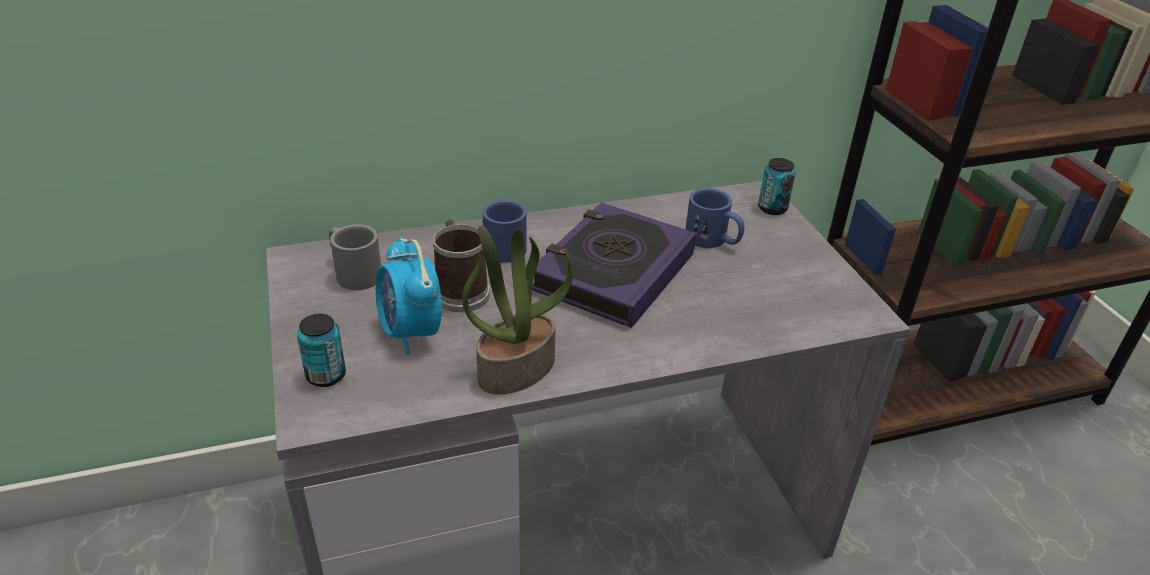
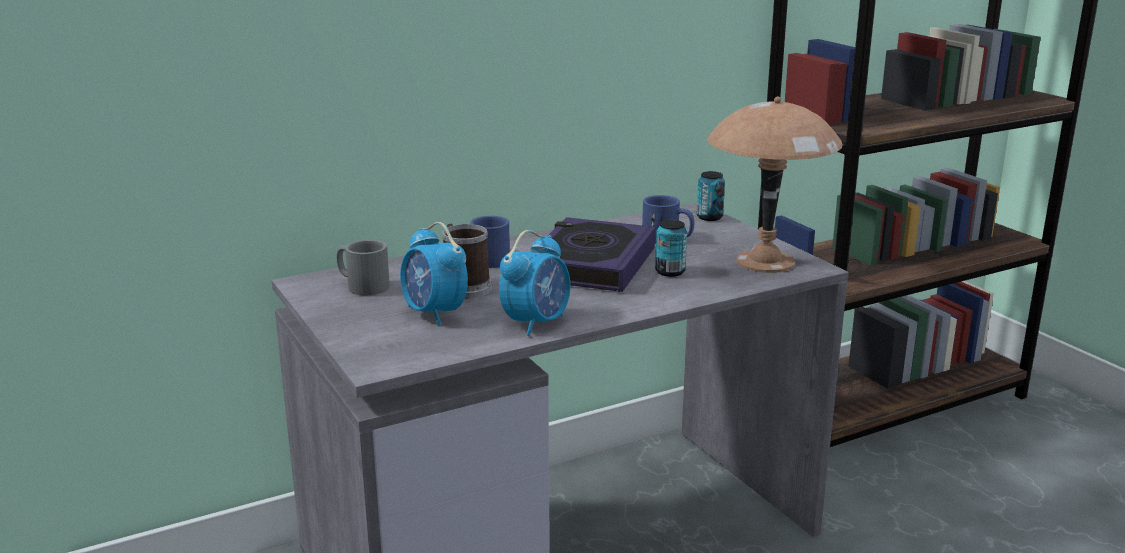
camera: 10 degrees left, 15 degrees down
can [297,314,346,387] -> can moved to [655,220,687,277]
potted plant [462,225,573,395] -> alarm clock [499,230,570,336]
none -> brown table lamp [707,97,843,273]

